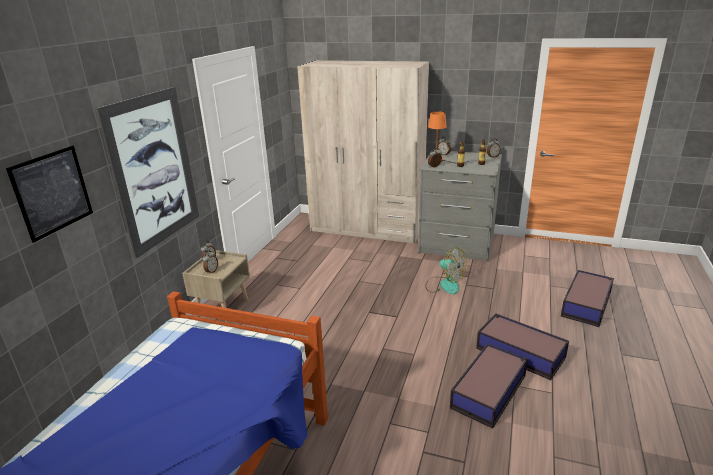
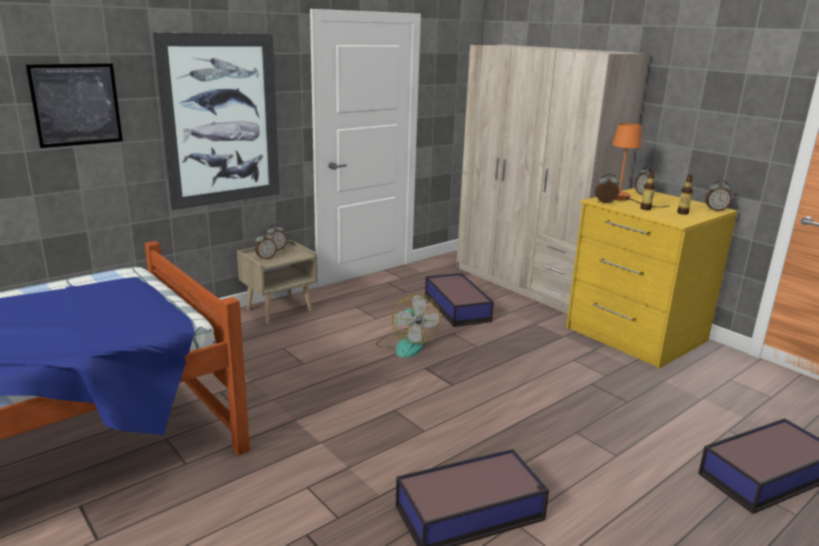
camera: 30 degrees right, 5 degrees down
grey dresser [418,150,502,262] -> yellow dresser [566,188,738,369]
fan [425,247,467,294] -> fan moved to [376,294,440,358]
storage box [476,313,569,380] -> storage box moved to [425,273,494,327]

